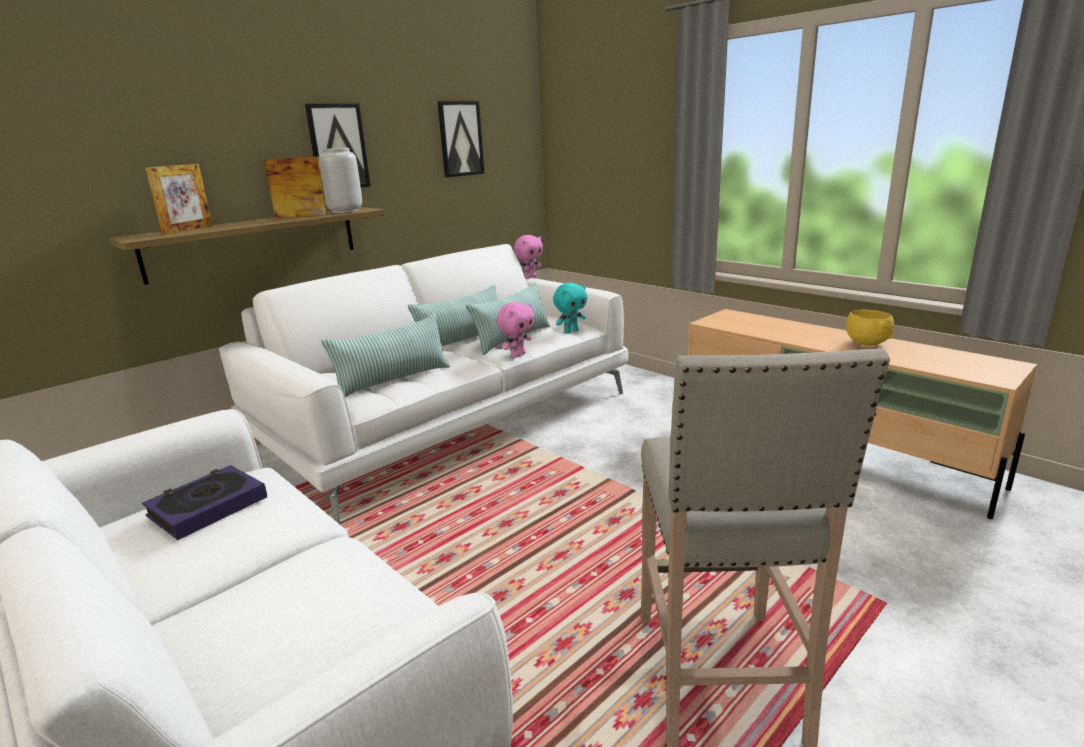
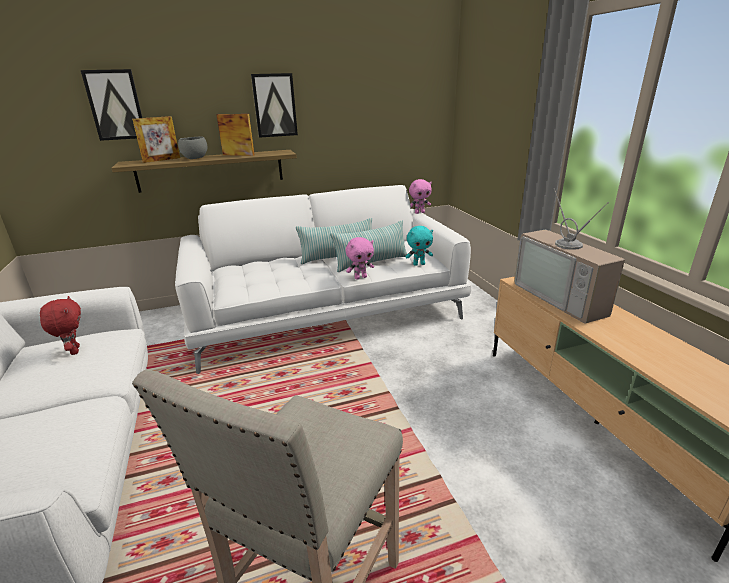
camera: 25 degrees right, 5 degrees up
book [142,465,267,540] -> red plush toy [40,296,81,355]
grey vase [319,148,362,213] -> none
pillow [322,313,450,397] -> none
picture [437,101,484,177] -> picture moved to [81,69,142,141]
yellow bowl [846,310,894,346] -> none
none -> grey bowl [178,137,207,159]
none -> television [514,188,625,324]

